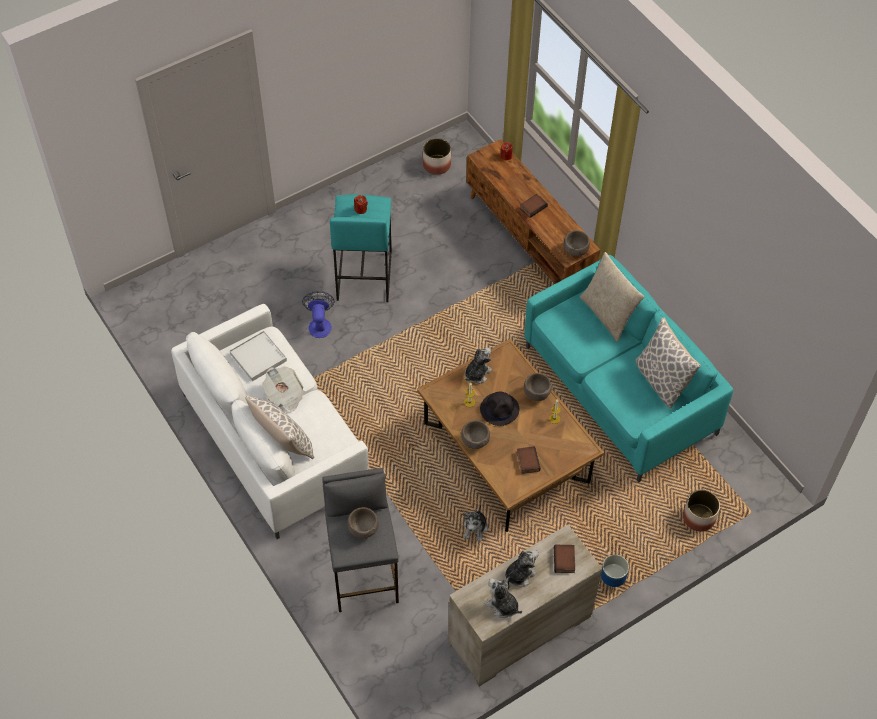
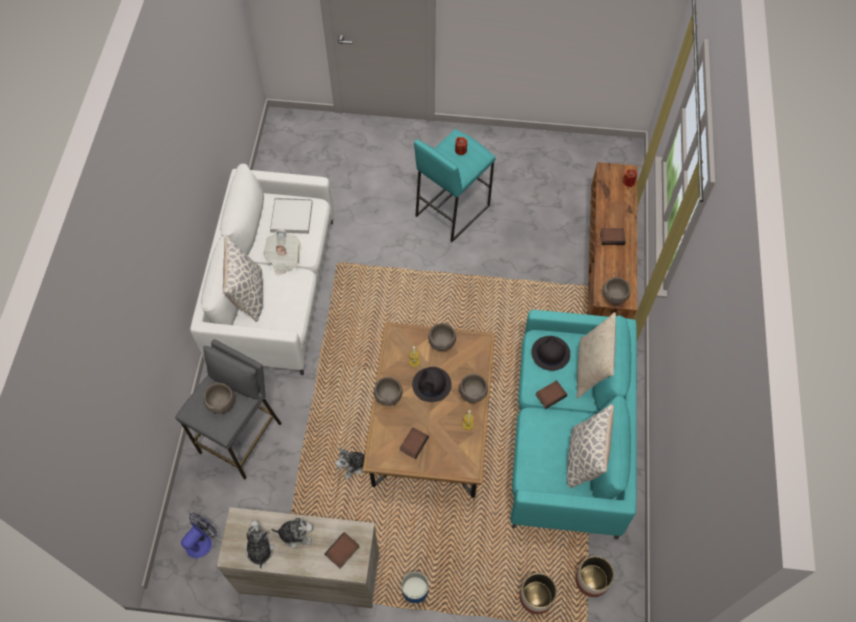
camera: 40 degrees right, 5 degrees up
fan [302,291,335,338] -> fan moved to [181,512,217,559]
planter [423,138,451,175] -> planter moved to [575,556,614,597]
plush toy [465,347,492,384] -> brown bowl [428,323,456,351]
none -> black hat [531,336,570,371]
none -> book [536,380,567,409]

